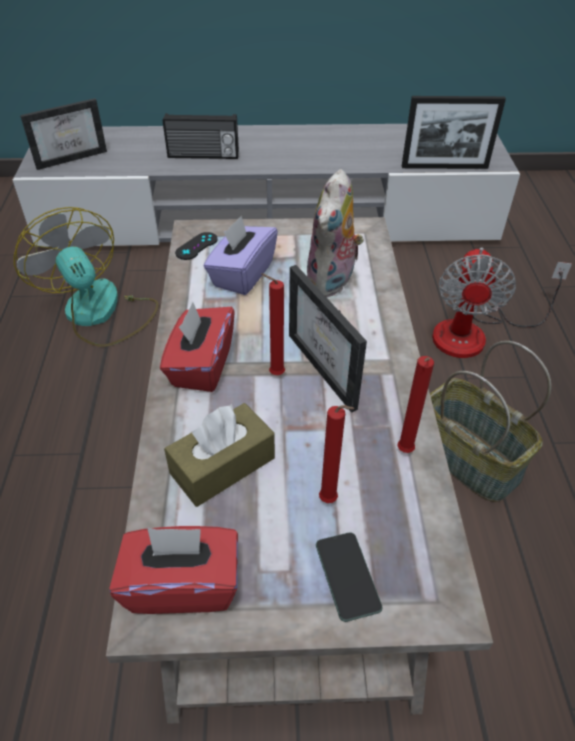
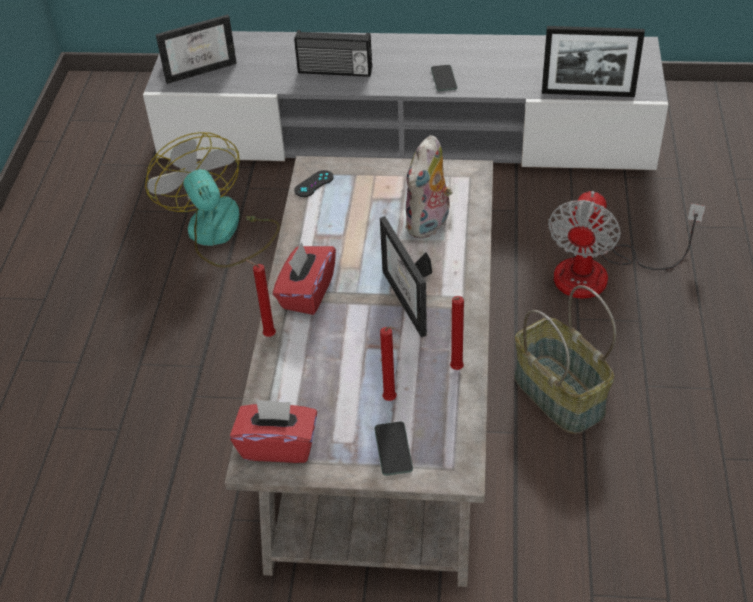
camera: 10 degrees right, 0 degrees up
brown tissue box [164,403,275,507] -> none
purple tissue box [204,216,278,295] -> none
red candle [261,273,285,375] -> red candle moved to [246,260,276,337]
none -> phone [431,65,457,91]

